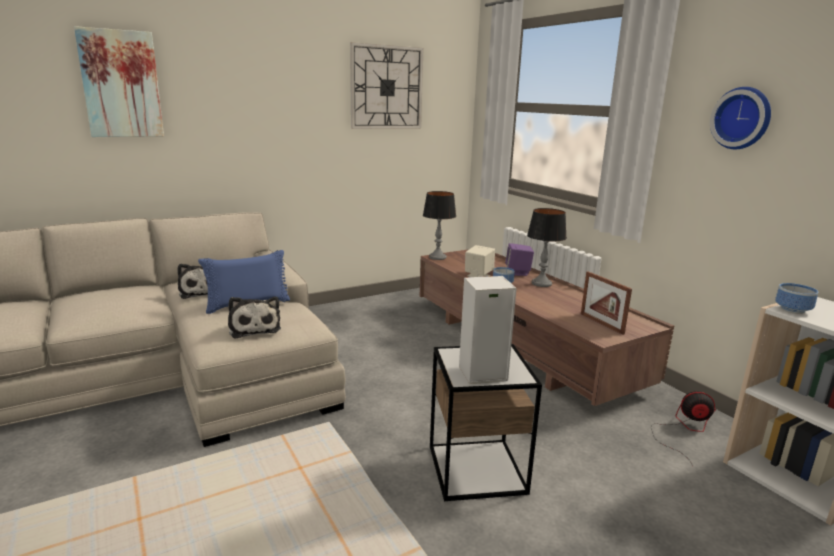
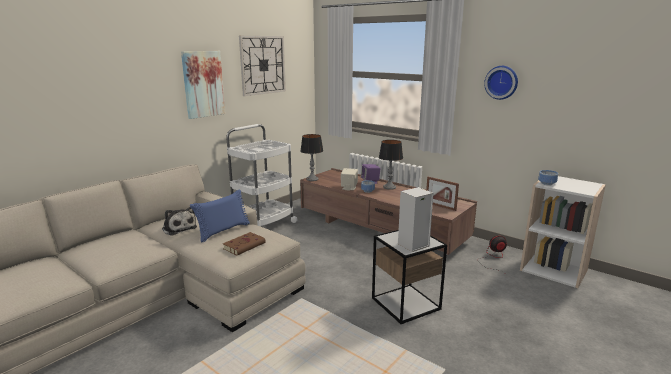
camera: 20 degrees left, 0 degrees up
picture [74,26,164,137] -> picture moved to [181,51,225,119]
plush toy [228,297,281,339] -> brown book [223,232,266,255]
none -> white cart [227,124,298,226]

